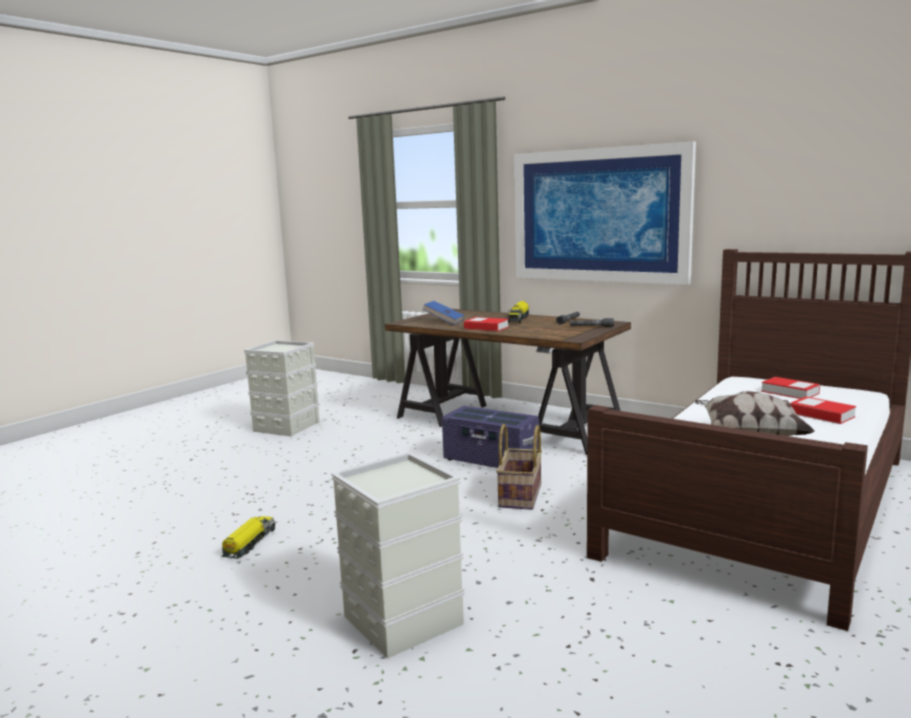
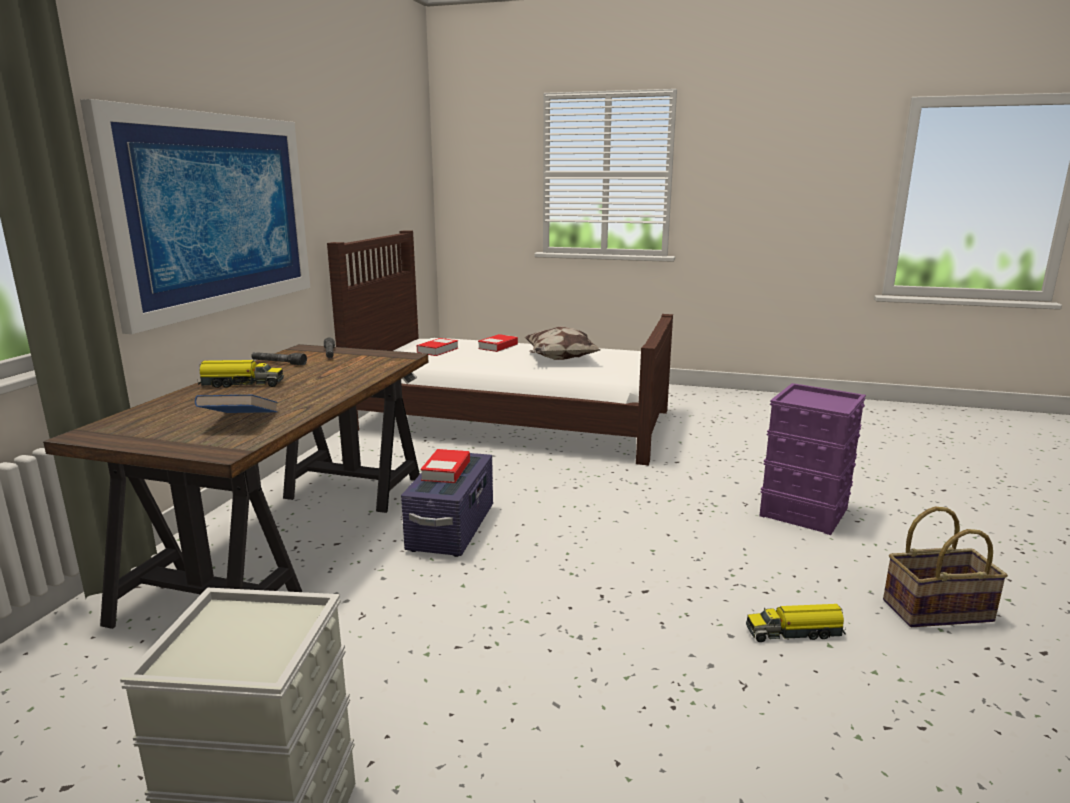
camera: 110 degrees left, 5 degrees up
grey storage box [331,452,465,658] -> purple storage box [759,383,866,535]
book [464,317,508,331] -> book moved to [420,449,470,483]
basket [496,424,542,510] -> basket moved to [883,507,1008,627]

